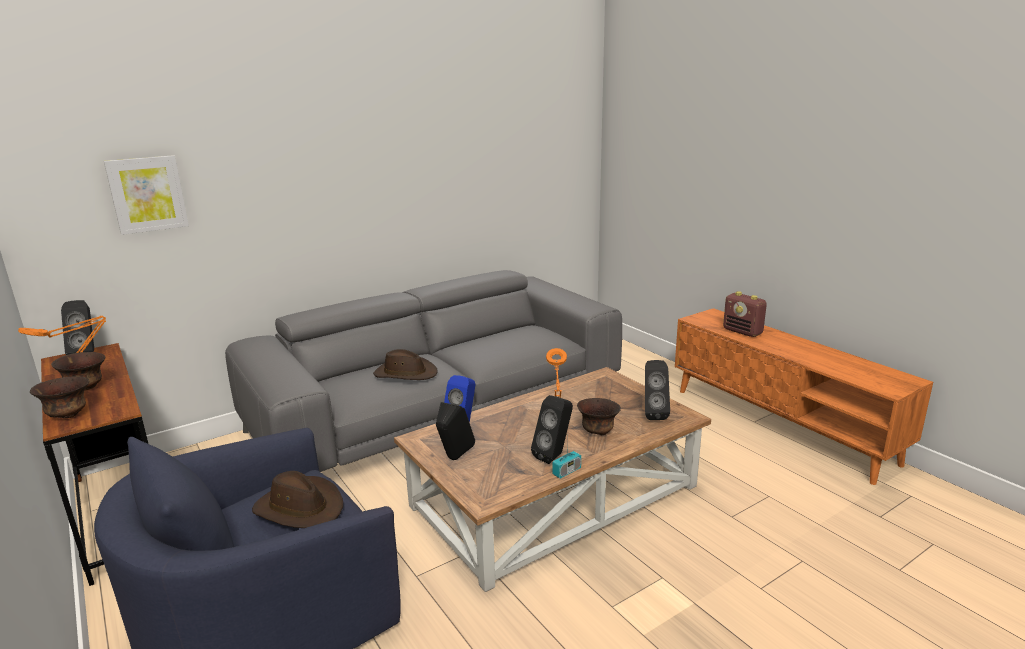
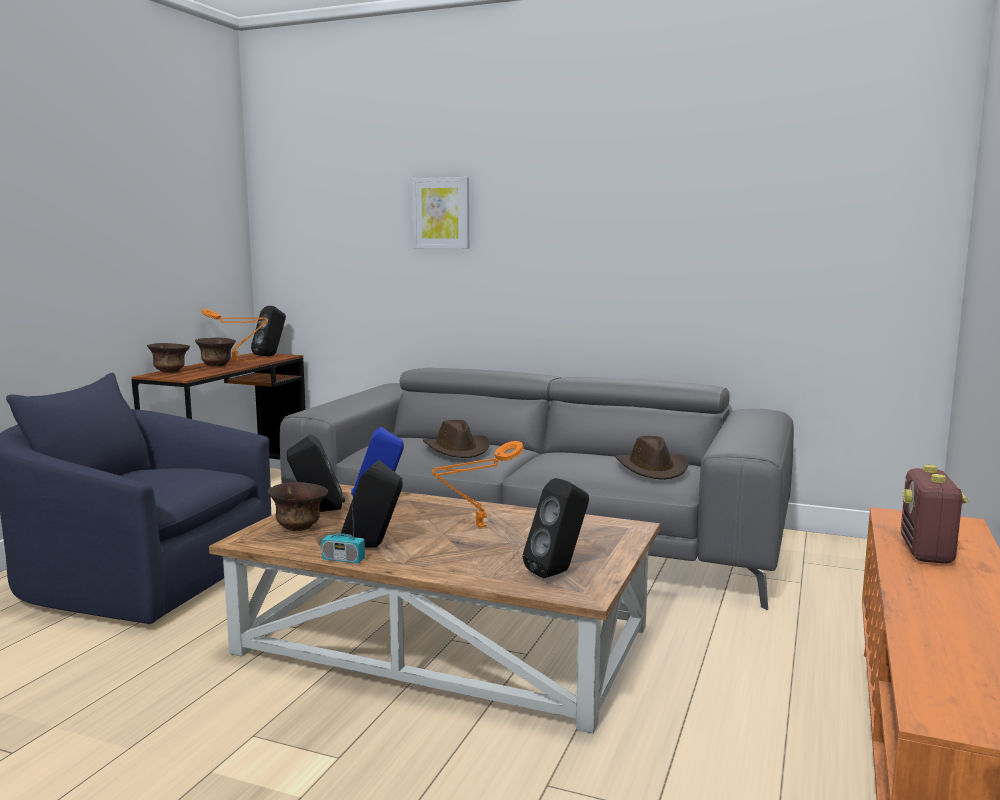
camera: 55 degrees right, 10 degrees down
picture [104,155,189,235] -> picture moved to [412,177,469,249]
brown hat [252,471,343,528] -> brown hat moved to [615,436,689,480]
brown bowl [577,398,621,435] -> brown bowl moved to [268,482,328,531]

